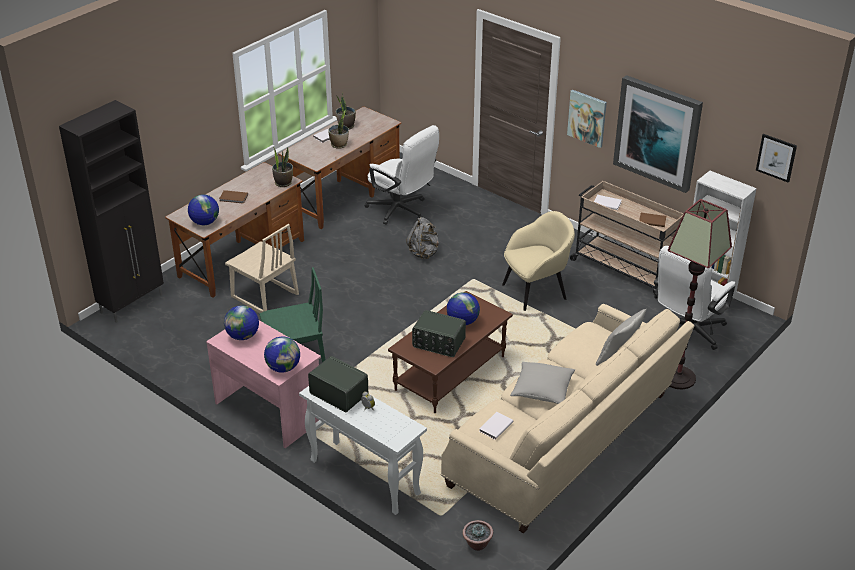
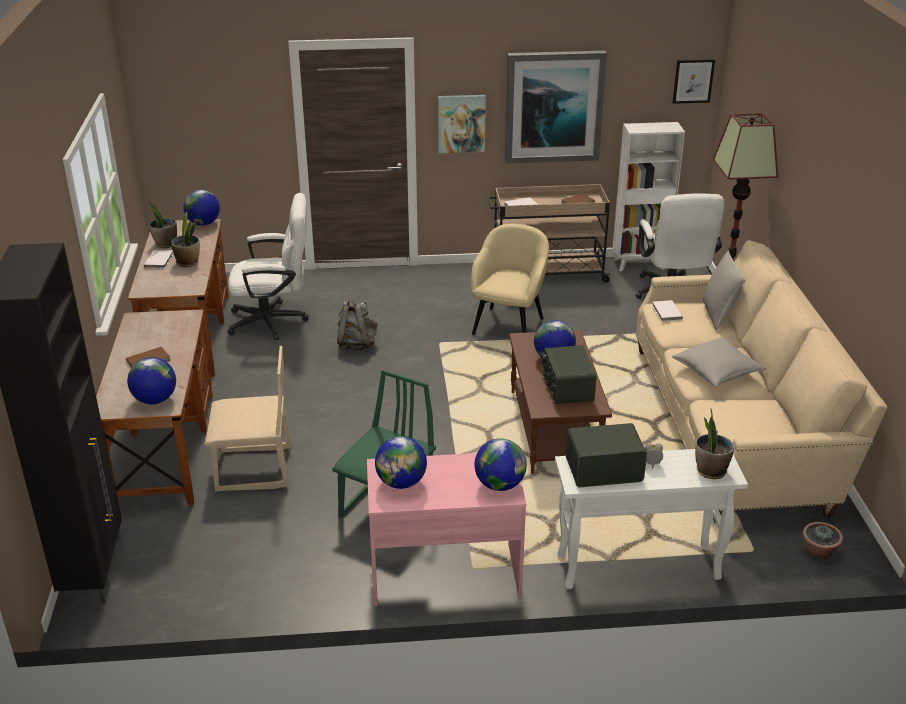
camera: 45 degrees left, 5 degrees down
potted plant [272,147,293,187] -> potted plant moved to [695,409,734,479]
radio [412,310,466,357] -> radio turned 105 degrees clockwise [542,345,597,404]
white book [479,412,513,440] -> white book moved to [652,300,683,321]
none -> globe [183,190,220,226]

